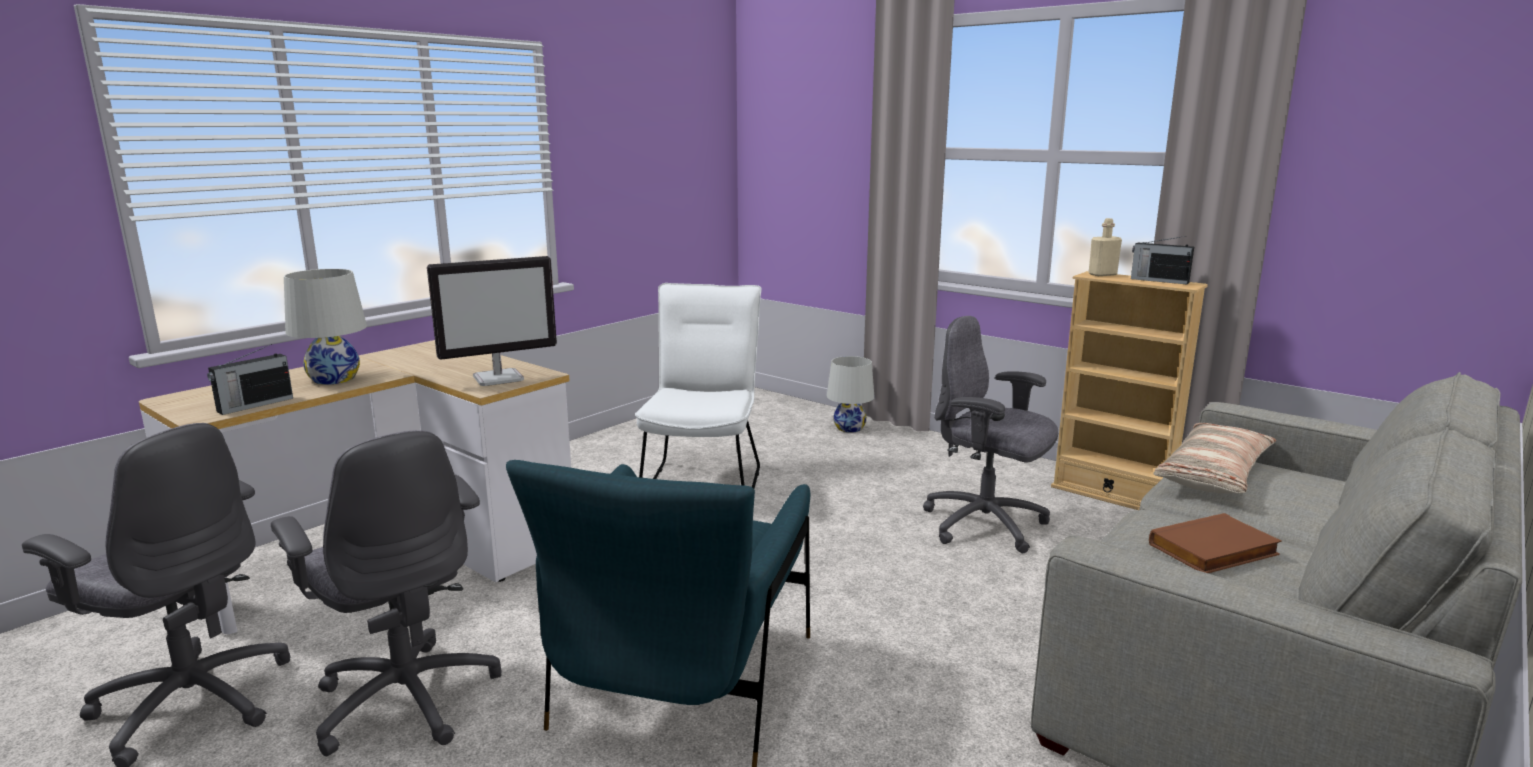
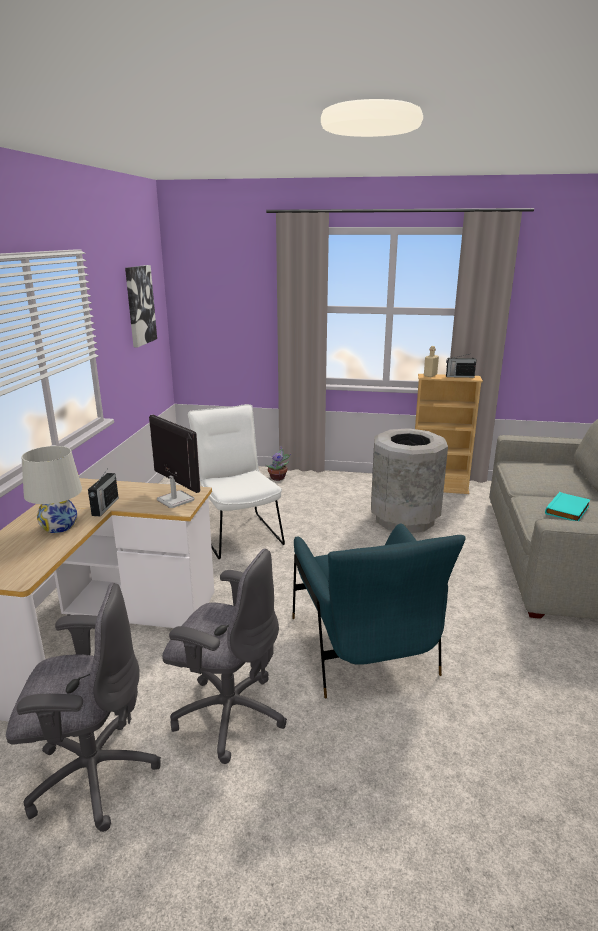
camera: 30 degrees left, 5 degrees up
radio [207,344,293,415] -> radio moved to [88,470,119,516]
monitor [427,256,557,386] -> monitor turned 75 degrees counterclockwise [149,415,200,508]
white table lamp [827,356,874,433] -> potted plant [265,446,291,481]
grey office chair [923,316,1058,553] -> grey trash can [371,428,448,533]
brown book [1149,513,1282,573] -> turquoise book [545,492,590,521]
pillow [1153,423,1276,494] -> none
none -> picture [125,265,157,347]

